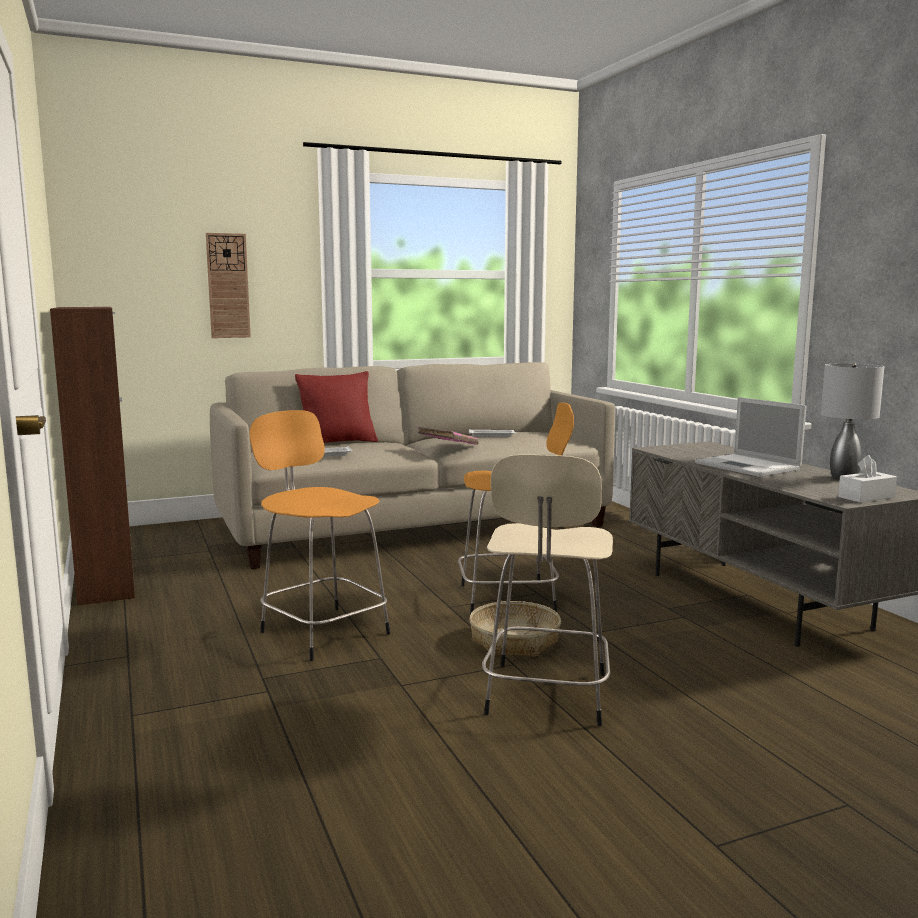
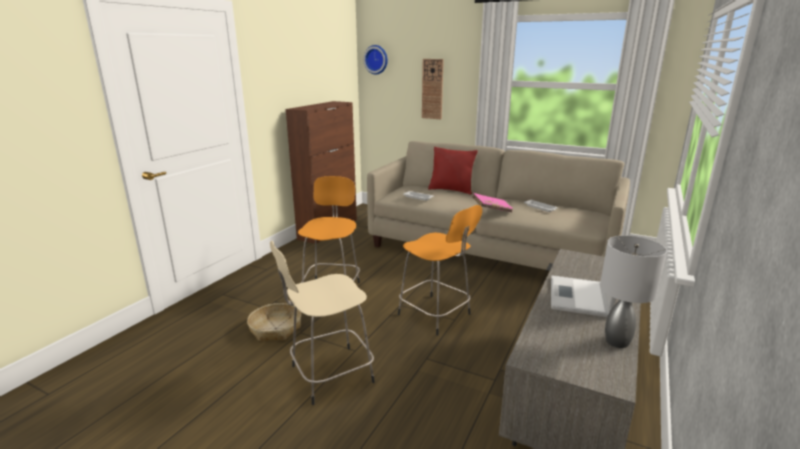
camera: 50 degrees right, 10 degrees up
basket [470,601,561,657] -> basket moved to [247,303,301,342]
white tissue box [838,455,897,503] -> none
none -> wall clock [363,45,388,74]

